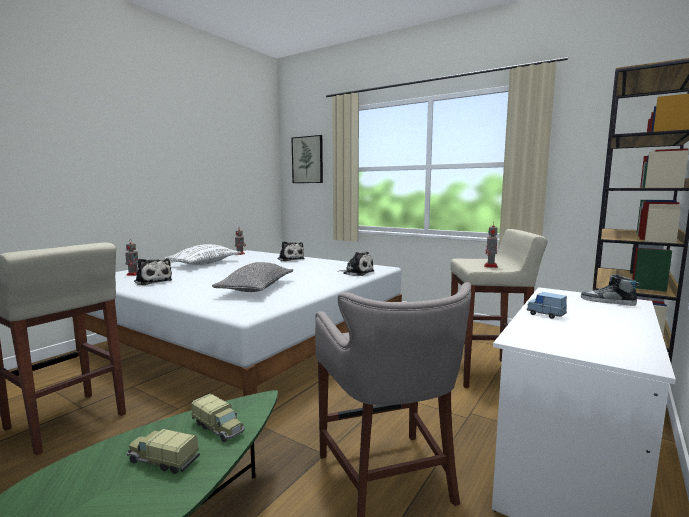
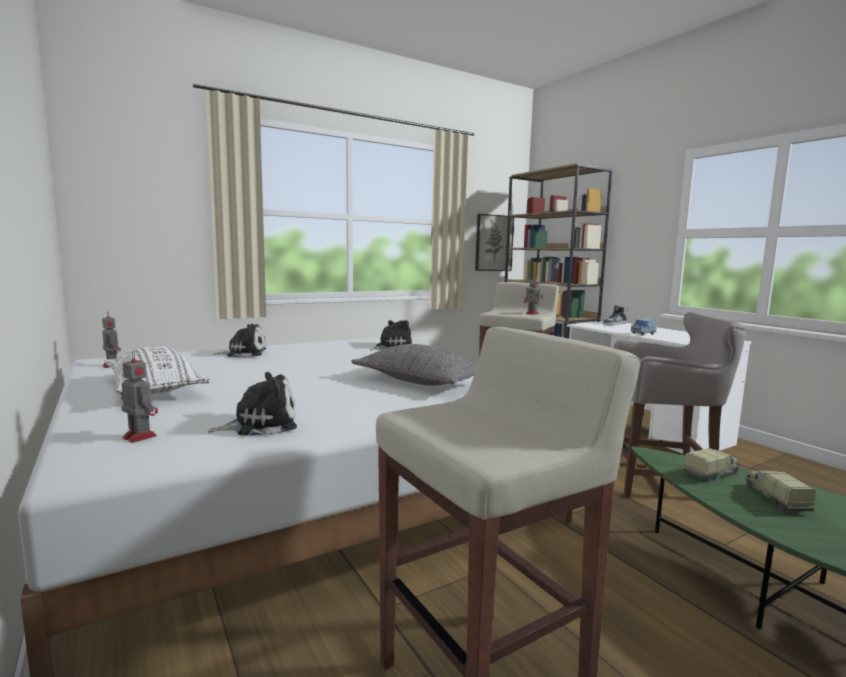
camera: 65 degrees left, 0 degrees up
toy truck [127,429,200,474] -> toy truck turned 135 degrees clockwise [745,471,816,511]
picture [292,135,323,183] -> picture moved to [475,214,514,271]

